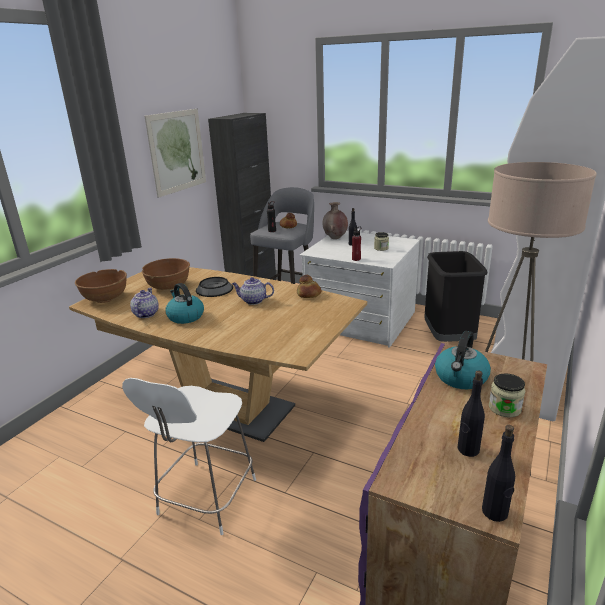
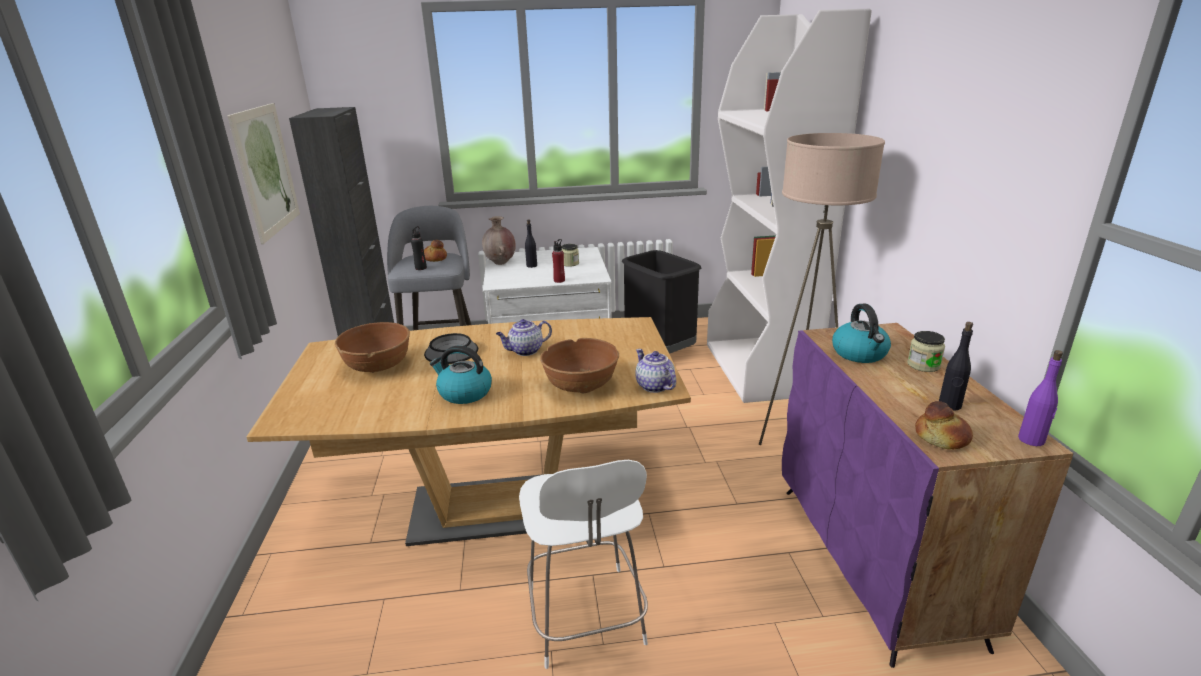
camera: 35 degrees left, 0 degrees up
brown bowl [75,269,127,303] -> brown bowl moved to [540,338,619,393]
teapot [130,288,159,318] -> teapot moved to [636,349,676,393]
bread [297,275,321,298] -> bread moved to [915,401,973,449]
black bottle [482,425,515,522] -> purple bottle [1018,350,1063,446]

